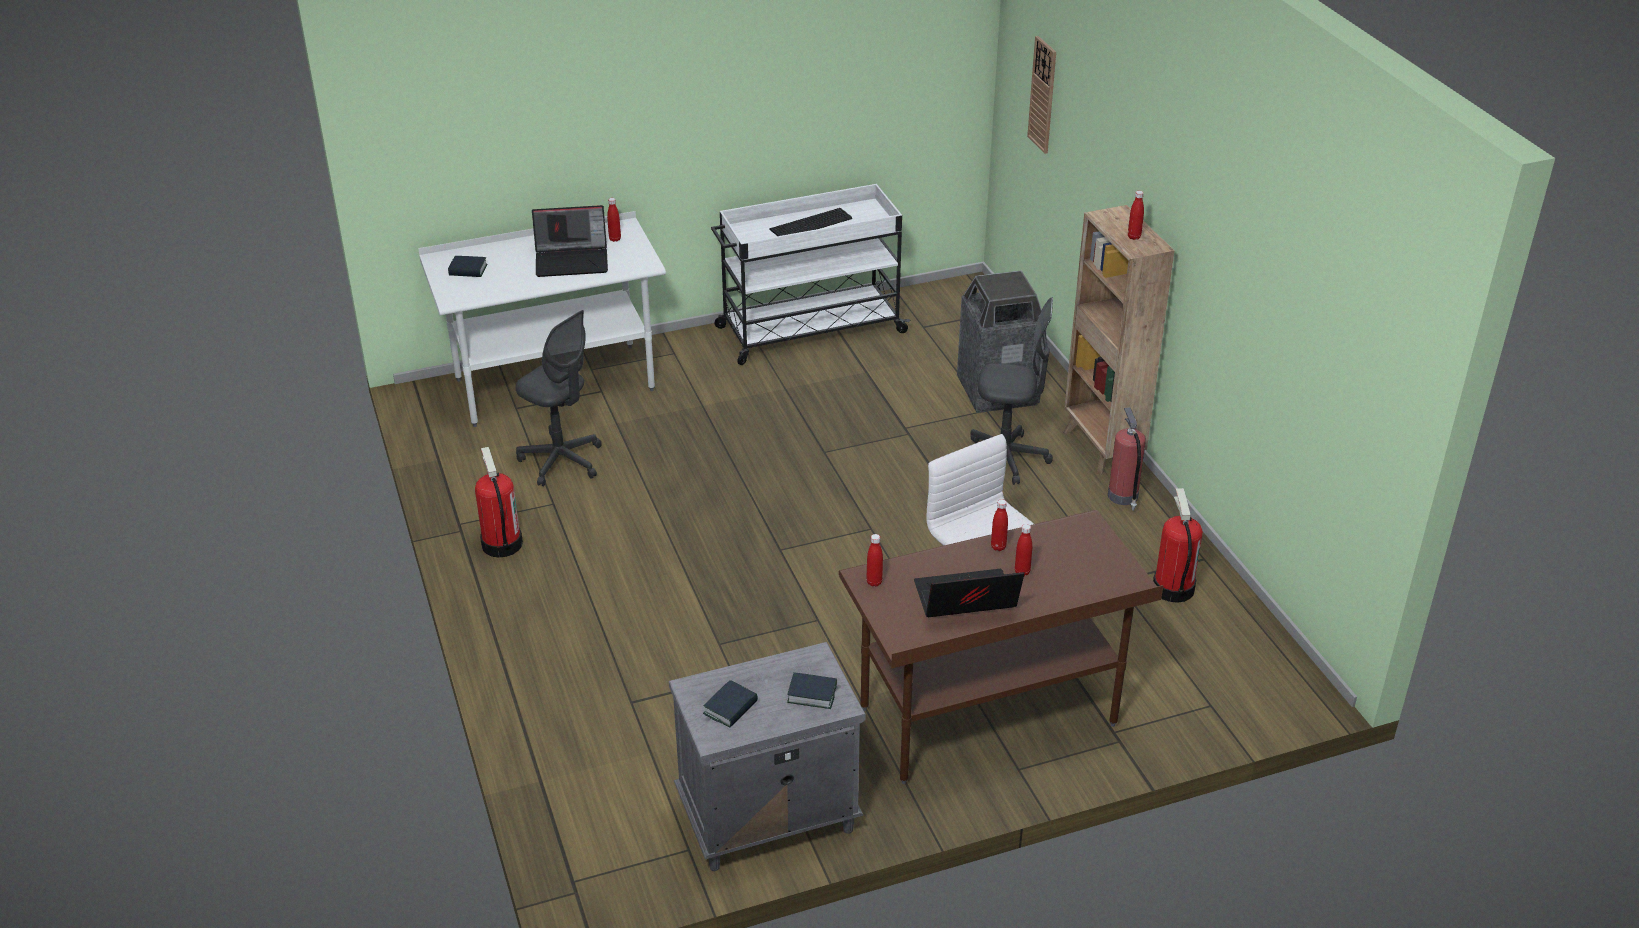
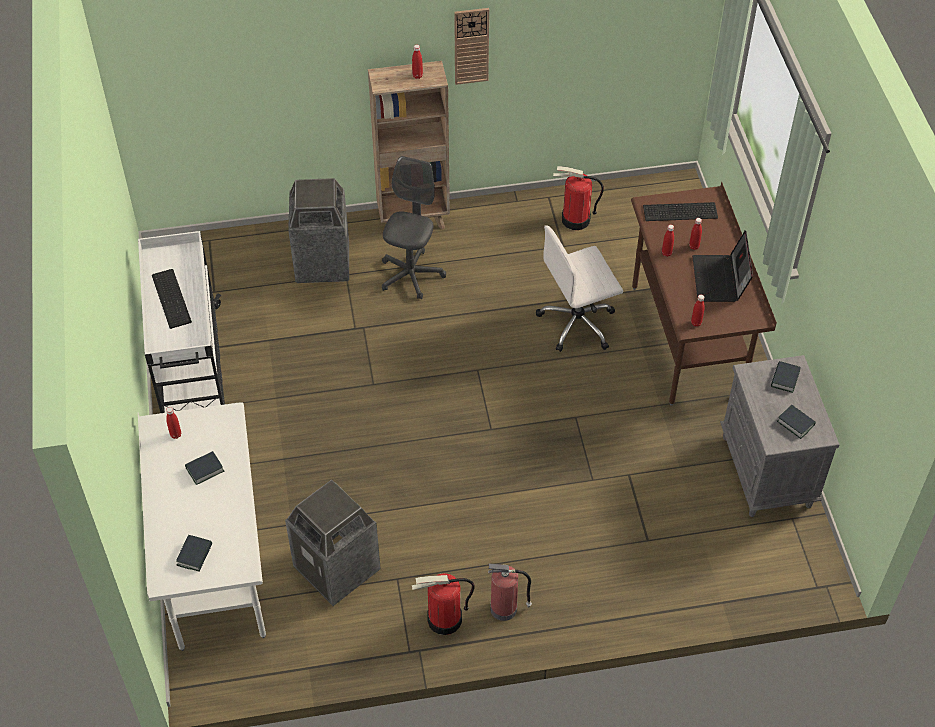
camera: 80 degrees left, 15 degrees up
grey office chair [515,310,602,486] -> trash can [285,480,381,606]
laptop [532,205,608,277] -> book [185,451,224,485]
wall clock [1027,36,1056,154] -> wall clock moved to [454,8,489,85]
fire extinguisher [1108,407,1146,511] -> fire extinguisher moved to [488,563,532,621]
none -> keyboard [643,202,718,221]

